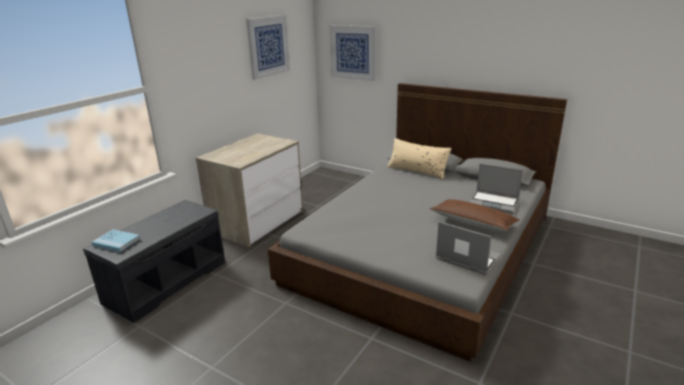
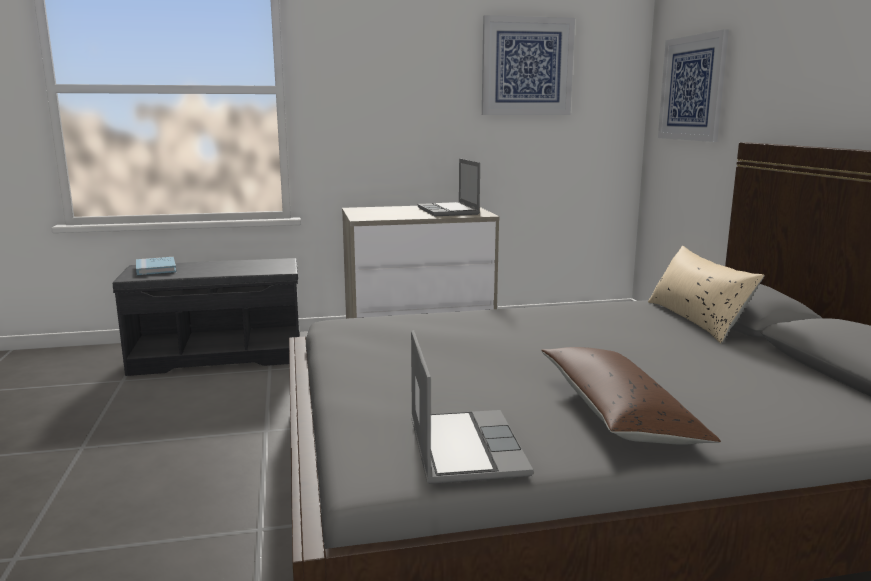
camera: 45 degrees right, 10 degrees down
laptop [470,164,523,213] -> laptop moved to [418,158,480,216]

